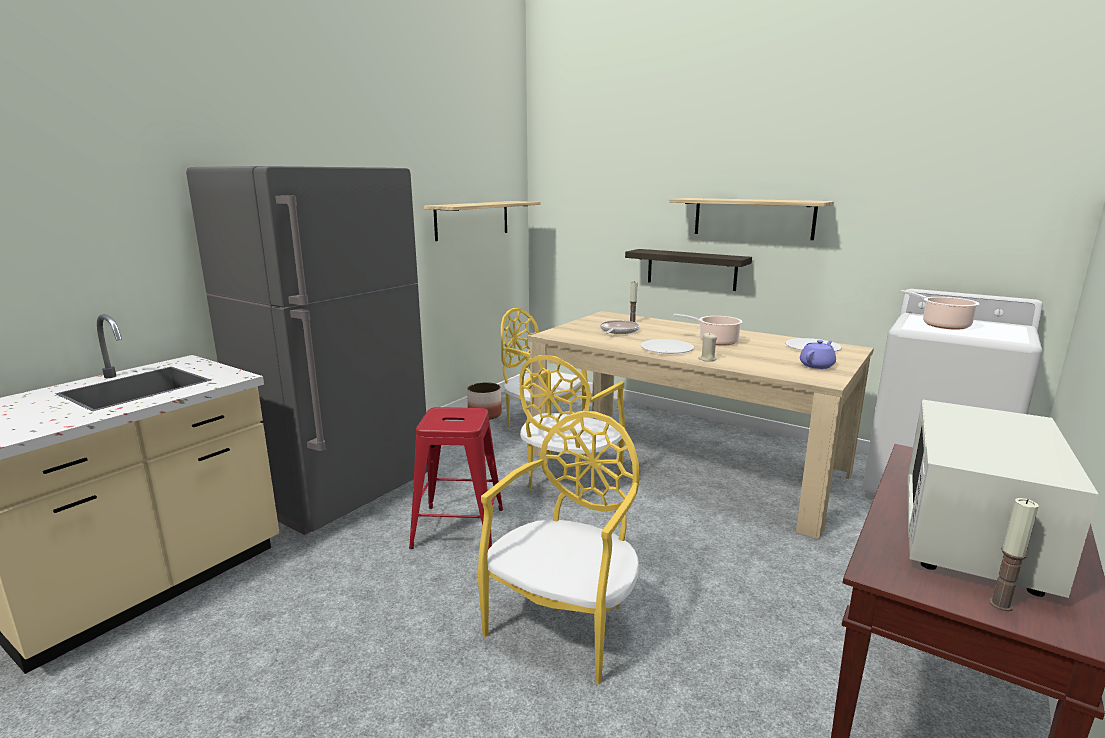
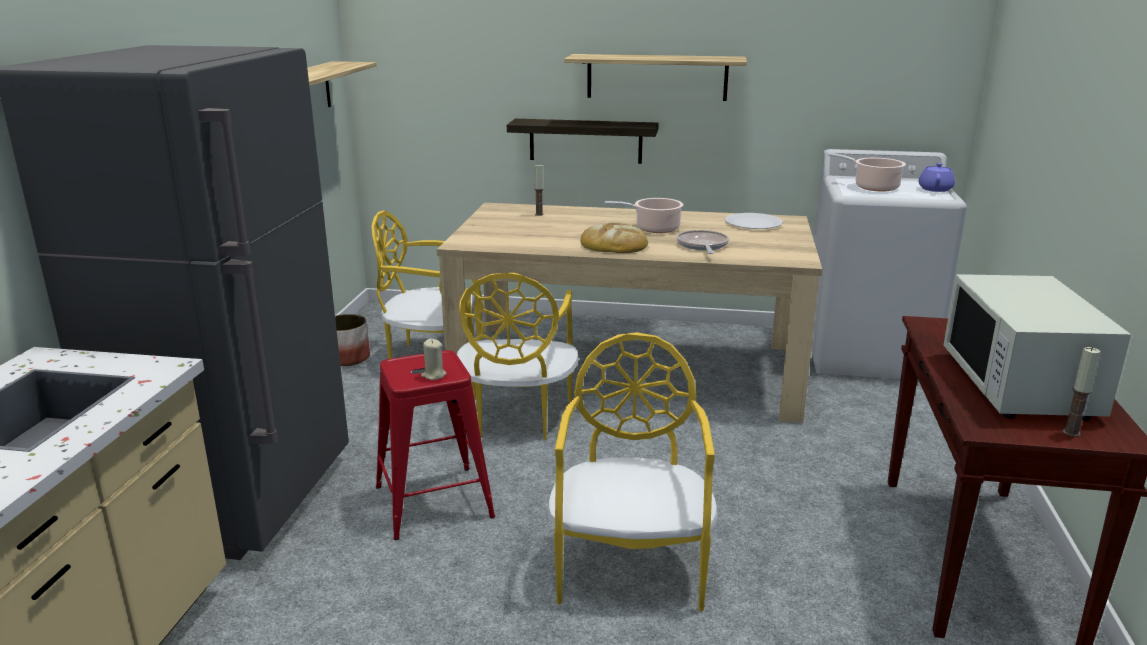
camera: 25 degrees left, 5 degrees up
frying pan [600,320,640,334] -> frying pan moved to [677,230,729,254]
white plate [641,339,694,354] -> bread [581,222,648,253]
beige candle [698,333,717,362] -> beige candle moved to [421,339,447,380]
purple teapot [800,340,836,369] -> purple teapot moved to [919,163,955,192]

